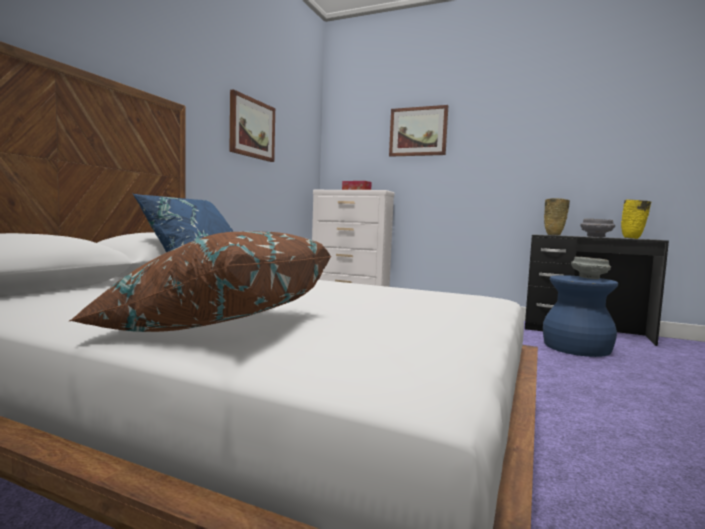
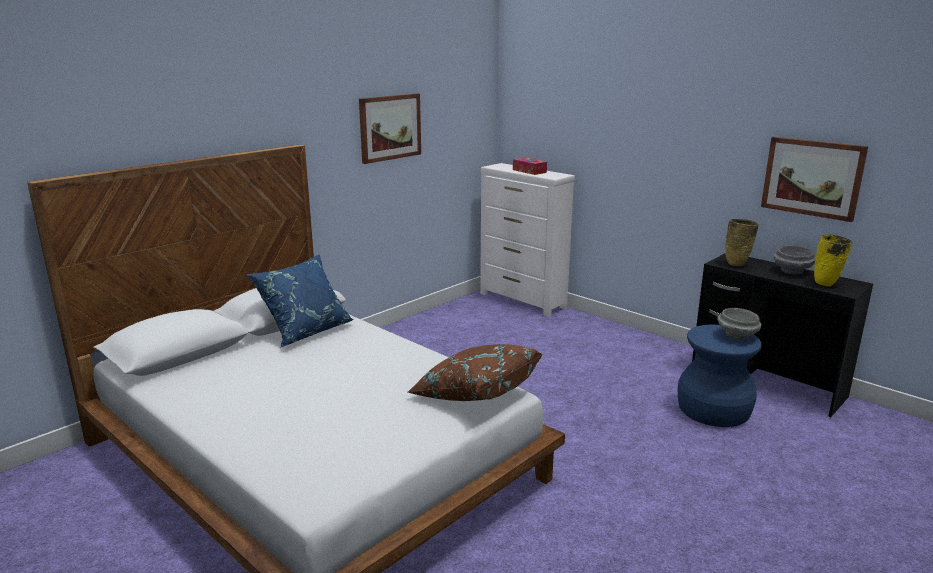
camera: 20 degrees right, 15 degrees up
brown pillow [69,231,331,332] -> brown pillow moved to [407,344,543,401]
picture [389,105,448,157] -> picture moved to [761,137,868,222]

